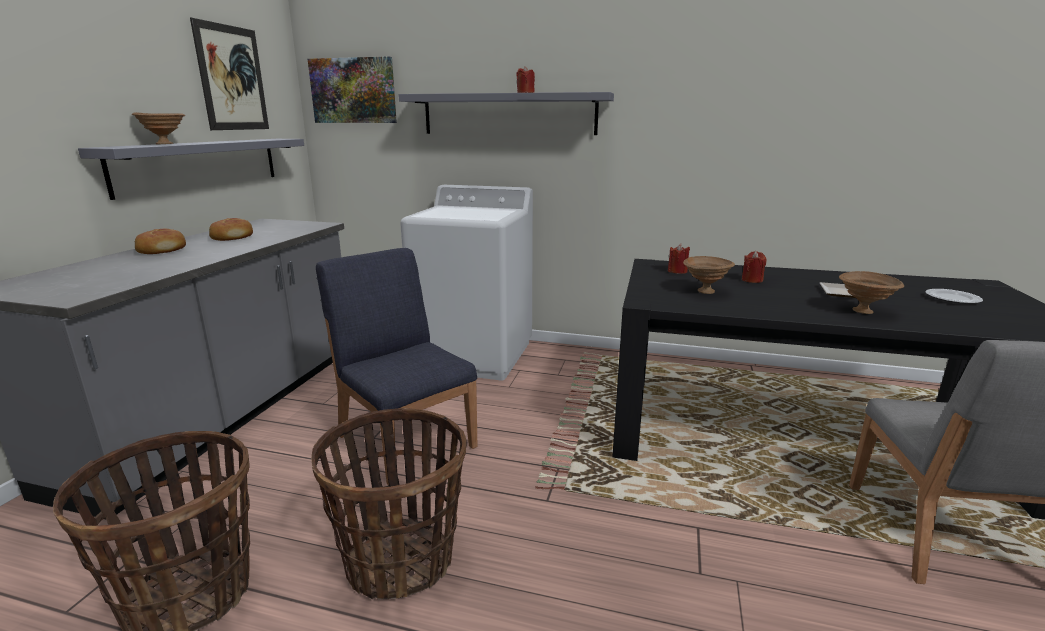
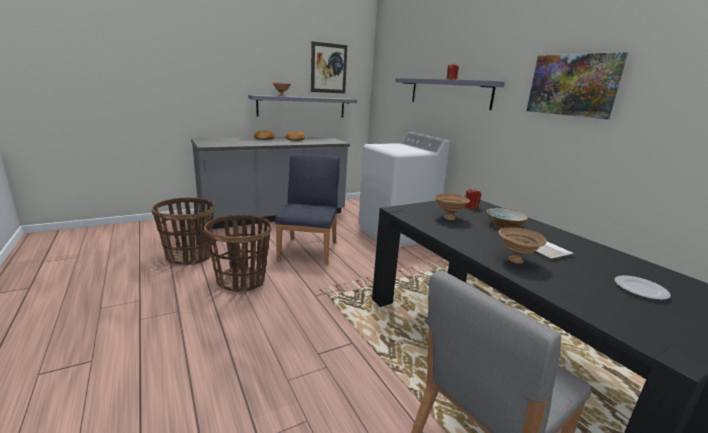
camera: 45 degrees right, 0 degrees up
picture [308,56,397,123] -> picture moved to [527,52,628,119]
red candle [742,251,766,283] -> bowl [487,208,528,228]

